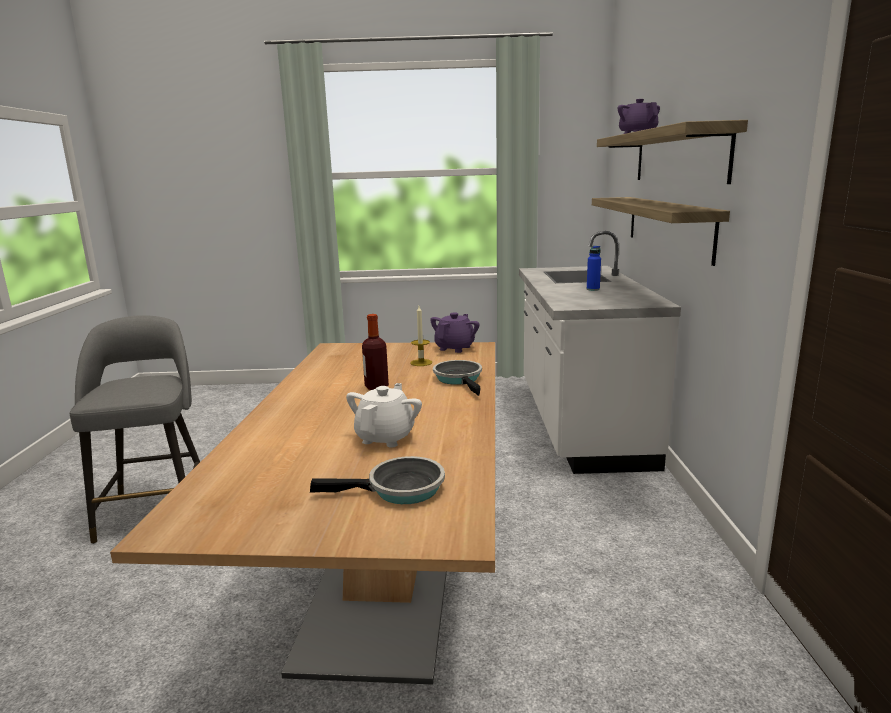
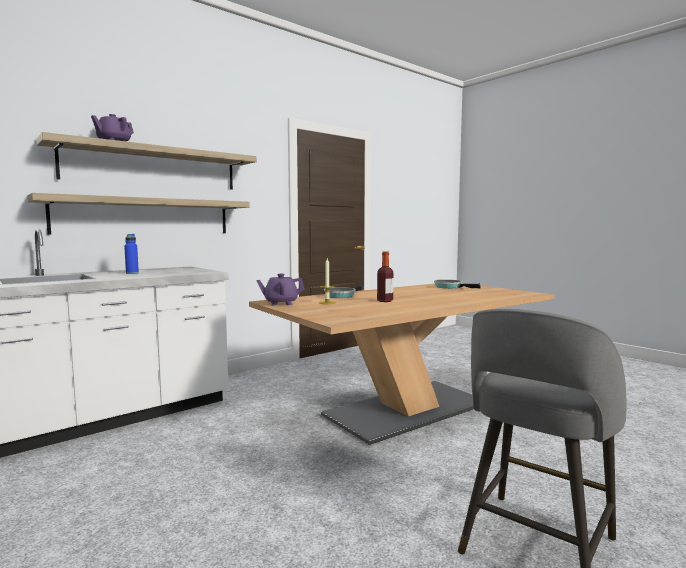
camera: 130 degrees left, 10 degrees down
white teapot [346,383,422,448] -> none

